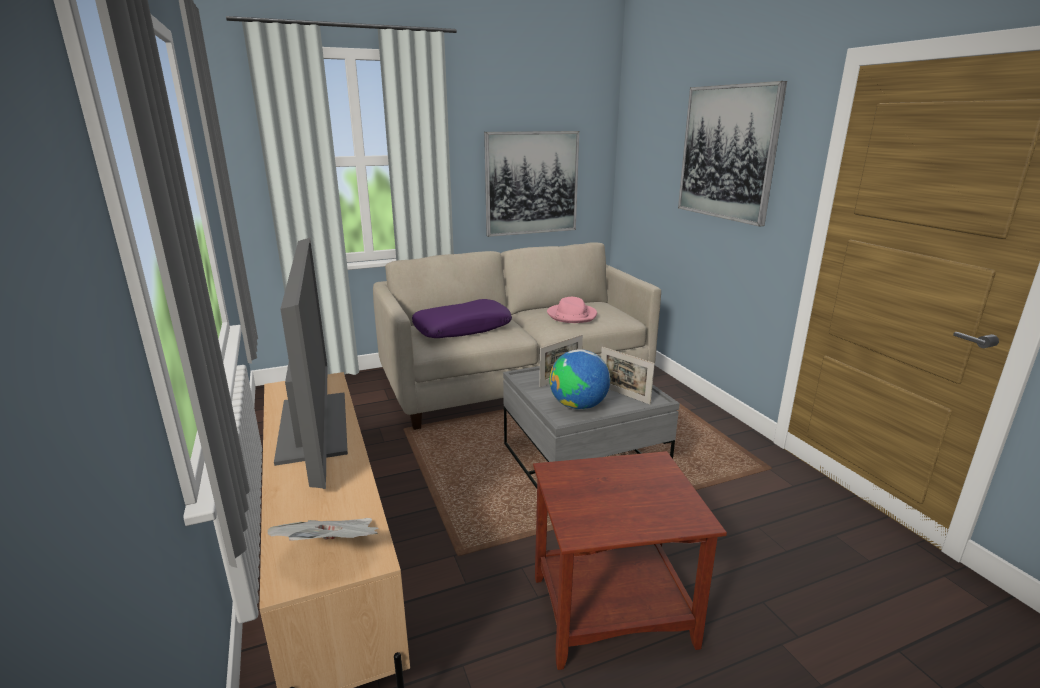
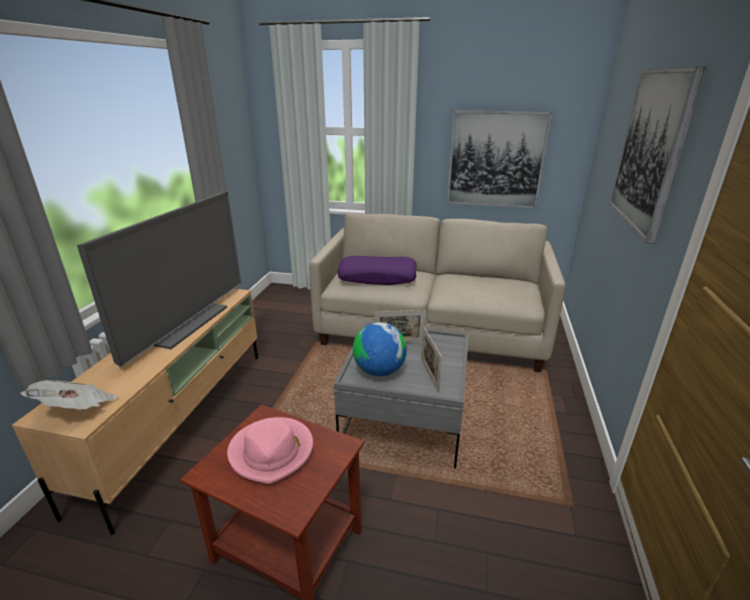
camera: 35 degrees right, 5 degrees up
pink hat [547,297,597,323] -> pink hat moved to [227,417,313,484]

